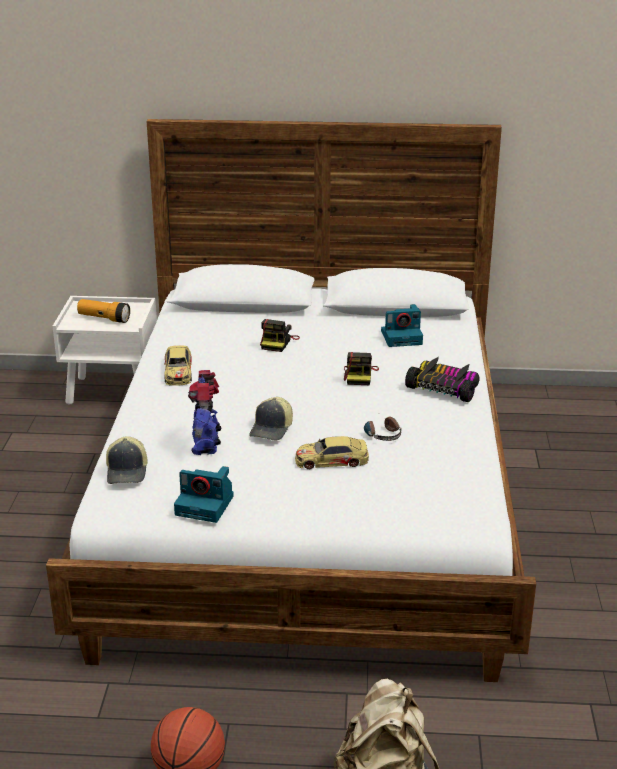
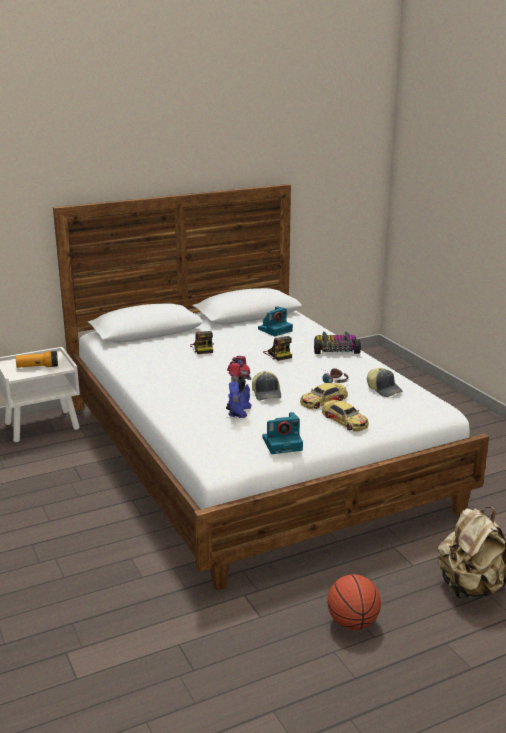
camera: 30 degrees left, 5 degrees down
cap [106,436,148,484] -> cap moved to [367,368,403,397]
toy car [164,345,192,386] -> toy car moved to [322,400,369,432]
toy robot [188,370,221,455] -> toy robot turned 135 degrees counterclockwise [226,356,252,418]

